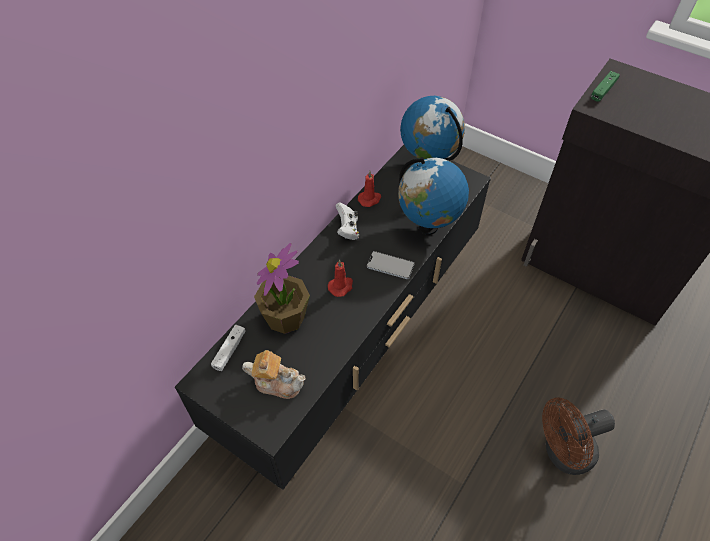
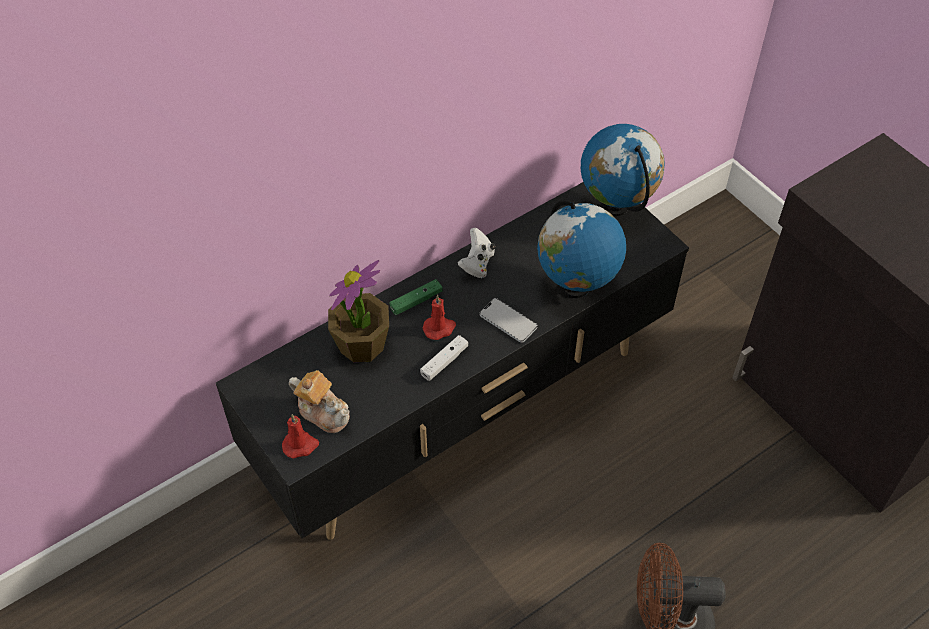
camera: 20 degrees right, 0 degrees up
white game controller [211,325,246,371] -> white game controller moved to [420,335,469,381]
red candle [358,171,381,207] -> red candle moved to [282,414,319,459]
green game controller [591,71,620,102] -> green game controller moved to [390,279,443,315]

